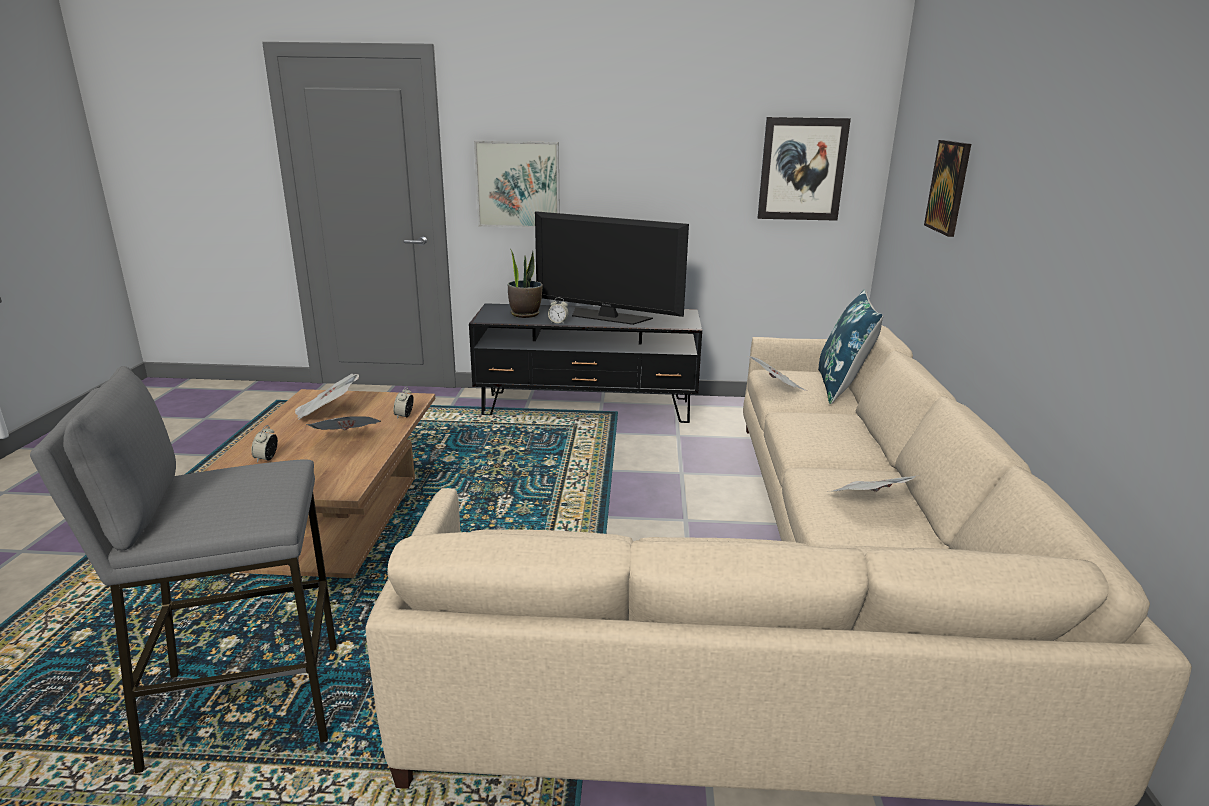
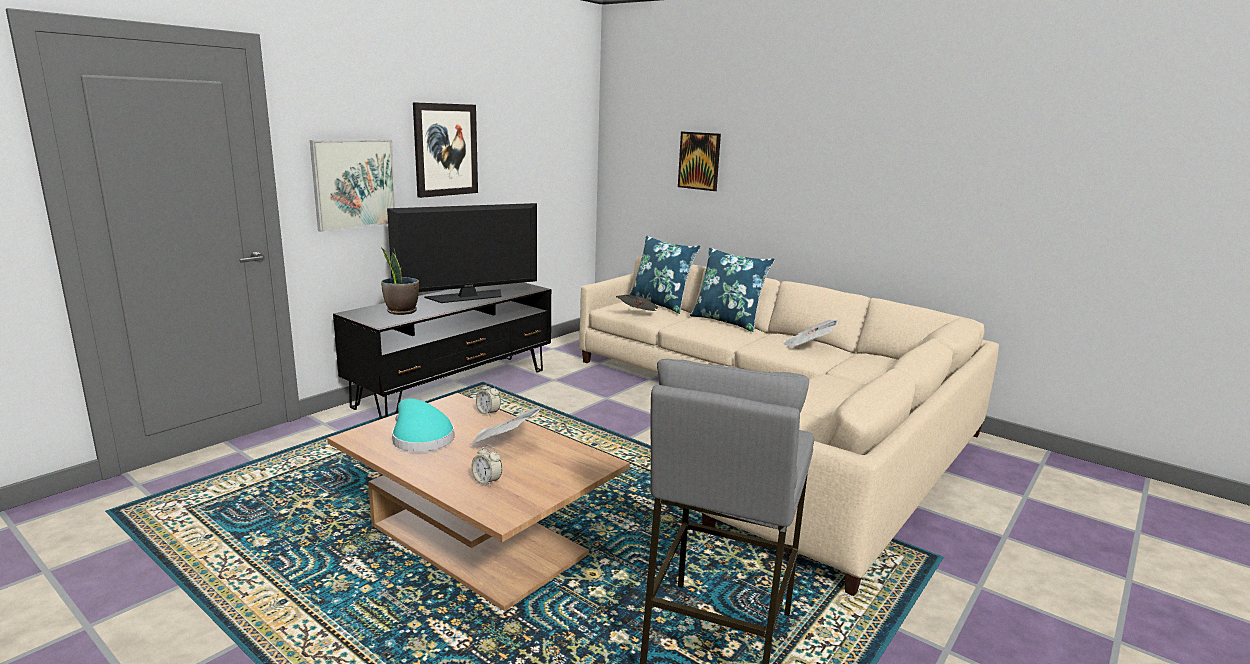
camera: 55 degrees left, 5 degrees down
newspaper [295,373,359,420] -> turquoise hat [392,398,454,452]
alarm clock [548,298,569,324] -> none
picture [758,117,851,221] -> picture moved to [413,102,478,198]
none -> blue pillow [690,247,775,332]

